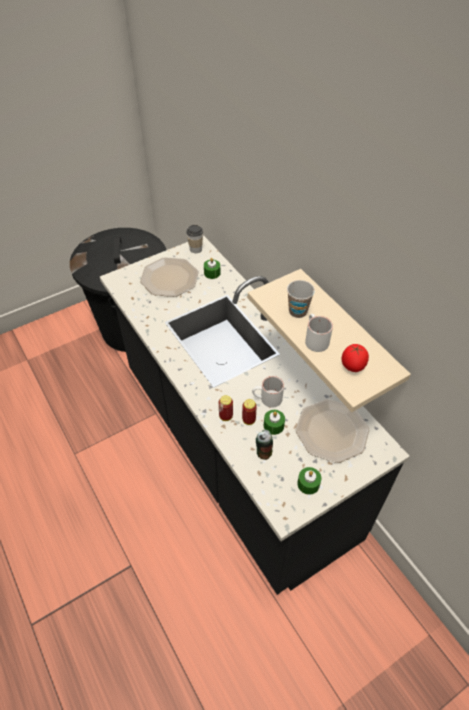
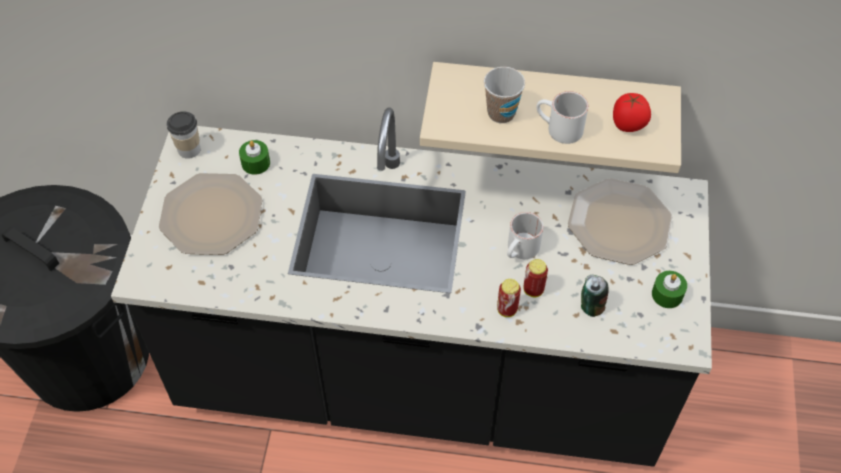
camera: 50 degrees left, 5 degrees up
green candle [264,410,285,435] -> none

